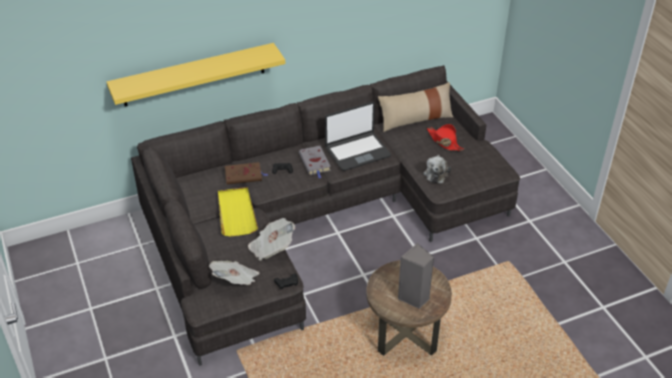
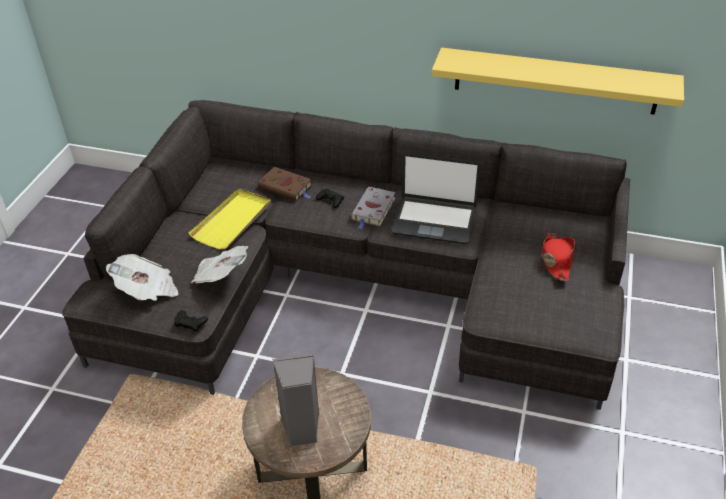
camera: 40 degrees right, 0 degrees up
yellow shelf [107,43,285,107] -> yellow shelf moved to [432,48,684,115]
beige pillow [378,82,453,132] -> none
plush toy [423,155,451,183] -> none

